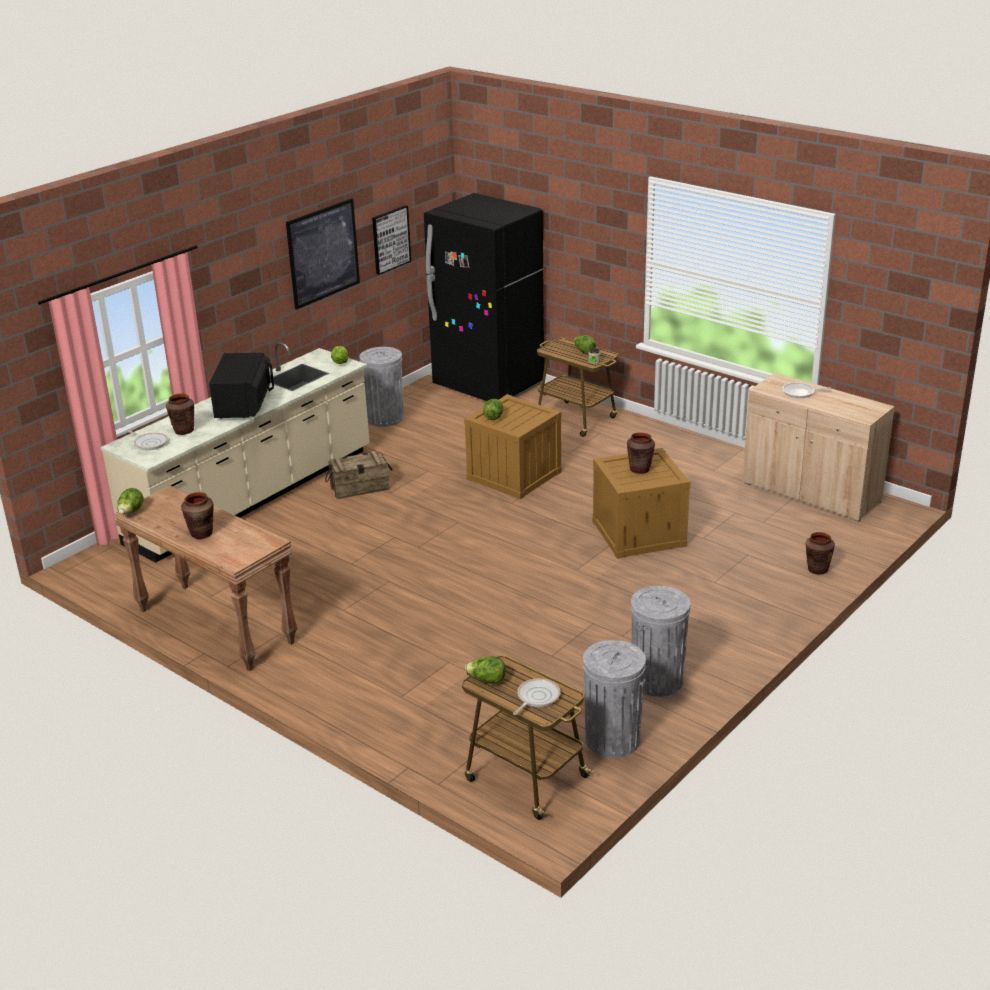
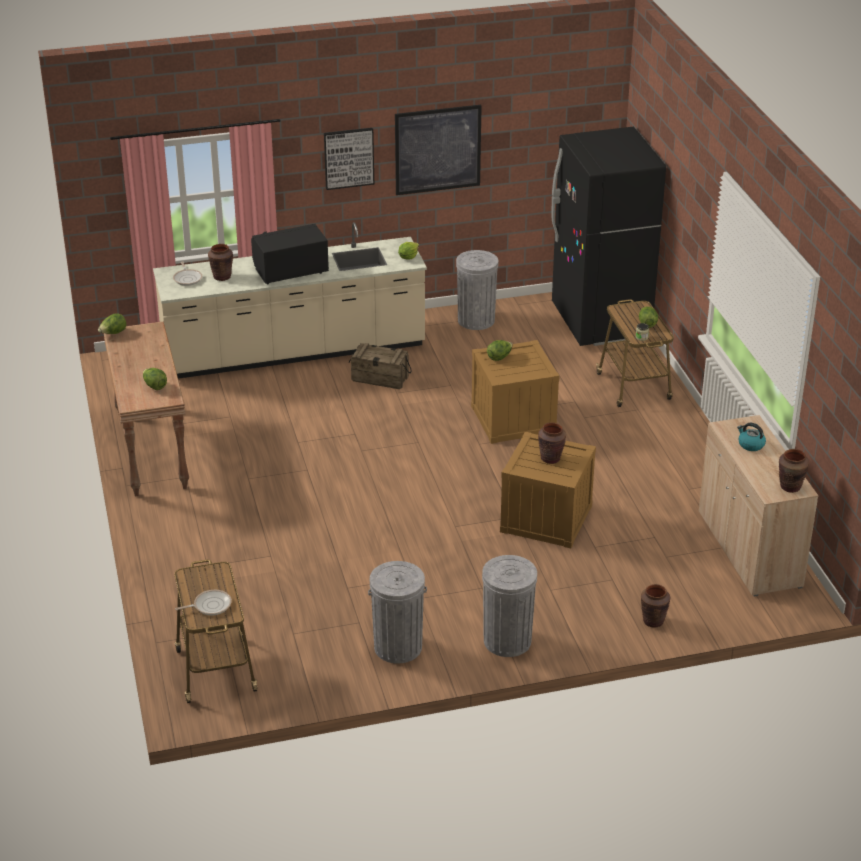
camera: 35 degrees right, 5 degrees up
brown vase [181,492,214,539] -> brown vase moved to [779,449,809,493]
black microwave [209,353,274,419] -> black microwave turned 150 degrees counterclockwise [251,224,329,284]
picture [372,205,411,275] -> picture moved to [324,128,374,190]
lettuce [465,656,506,683] -> lettuce moved to [143,368,167,390]
grey trash can [583,640,646,758] -> grey trash can moved to [482,555,537,657]
frying pan [782,382,831,398] -> kettle [737,423,766,451]

